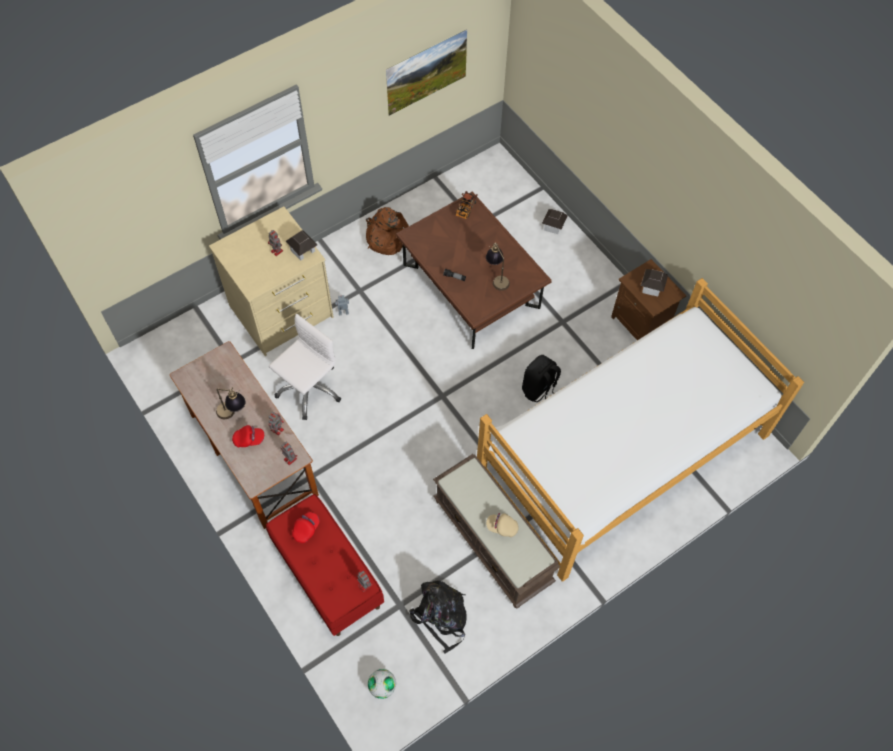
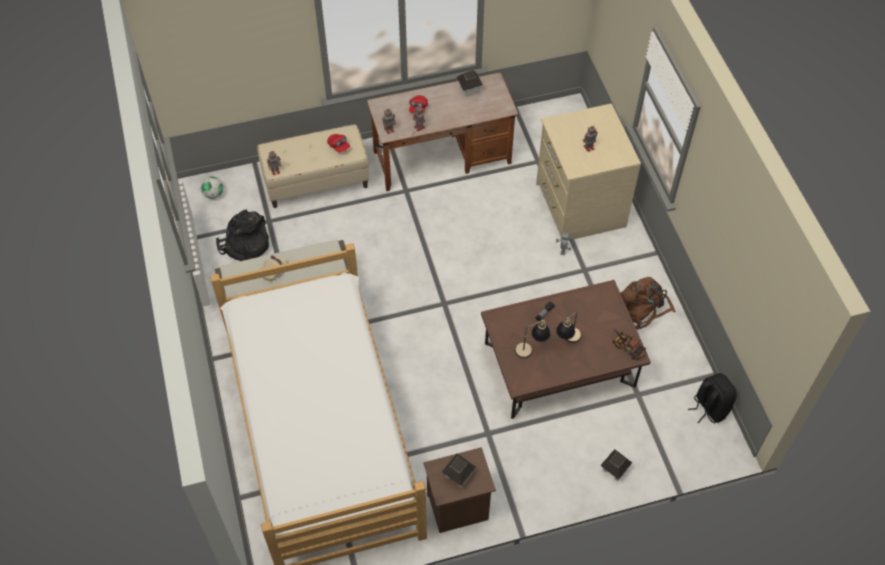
camera: 110 degrees right, 5 degrees down
table lamp [216,387,246,419] -> table lamp moved to [556,312,581,343]
red bench [266,494,384,636] -> beige bench [257,124,370,208]
white office chair [269,314,341,420] -> none
toy house [286,230,317,260] -> toy house moved to [457,70,483,97]
picture [386,29,467,116] -> none
black backpack [522,355,561,402] -> black backpack moved to [688,373,737,424]

